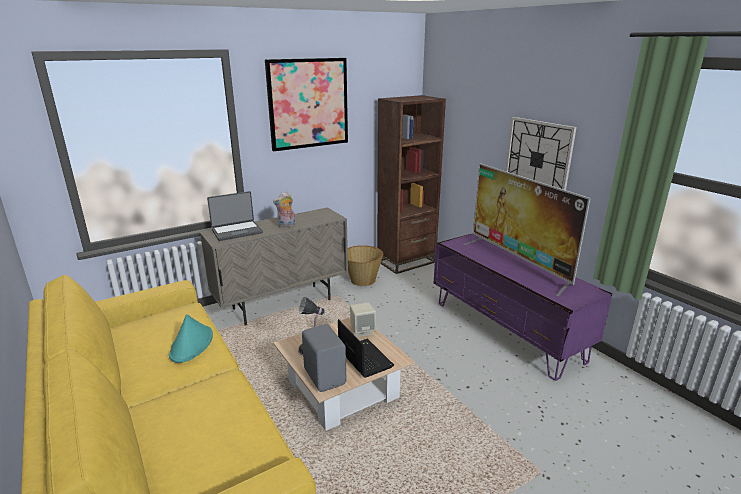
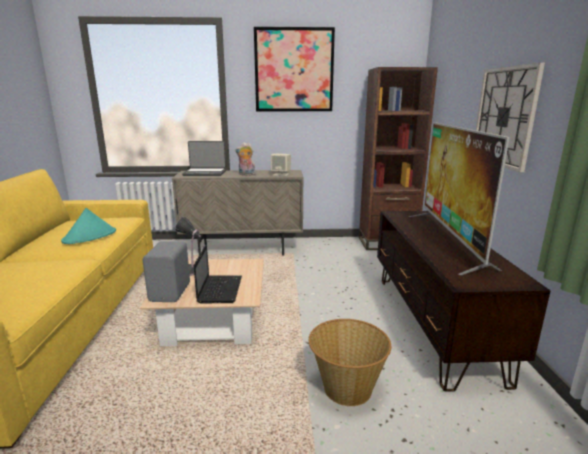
camera: 30 degrees right, 5 degrees down
basket [348,245,383,286] -> basket moved to [309,319,391,406]
beige speaker [350,302,376,337] -> beige speaker moved to [271,154,291,176]
purple tv stand [434,233,612,381] -> brown tv stand [377,211,551,392]

